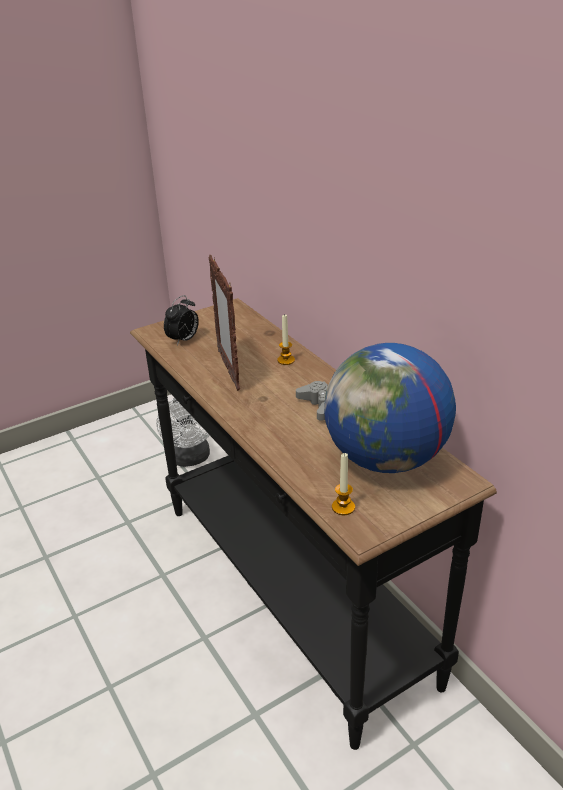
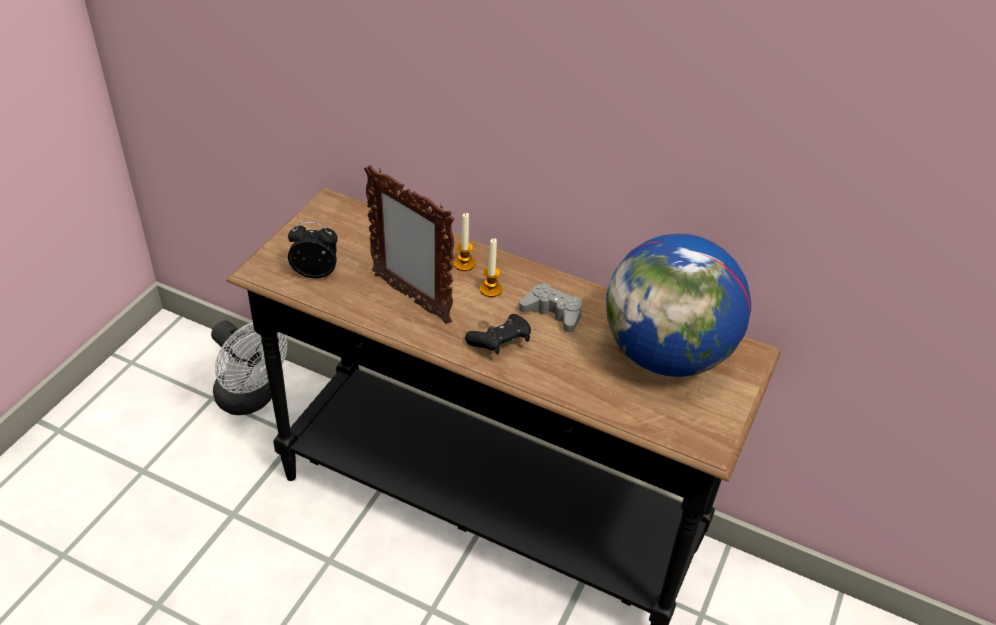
camera: 35 degrees left, 10 degrees up
alarm clock [164,295,199,346] -> alarm clock turned 90 degrees counterclockwise [288,222,338,278]
candle [332,453,355,515] -> candle moved to [480,238,502,297]
none -> black game controller [465,314,531,354]

